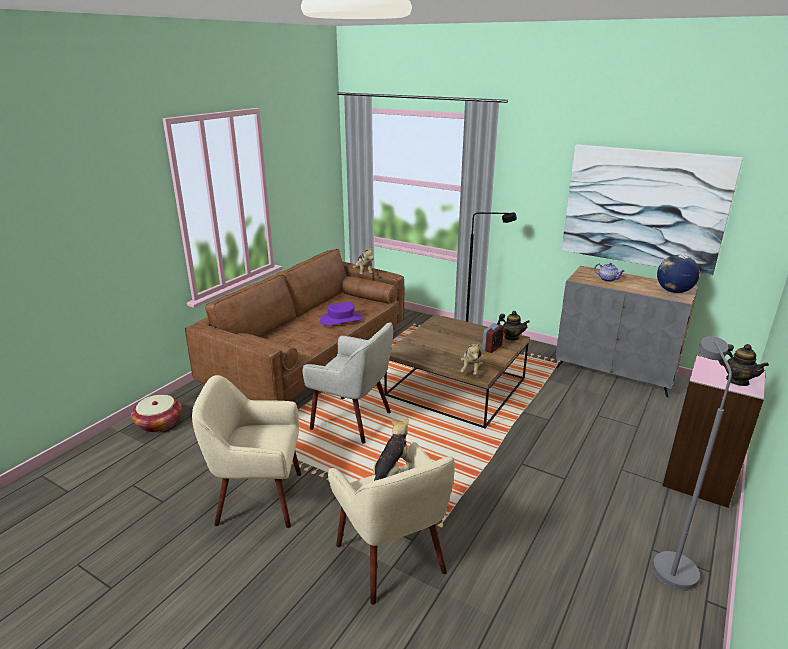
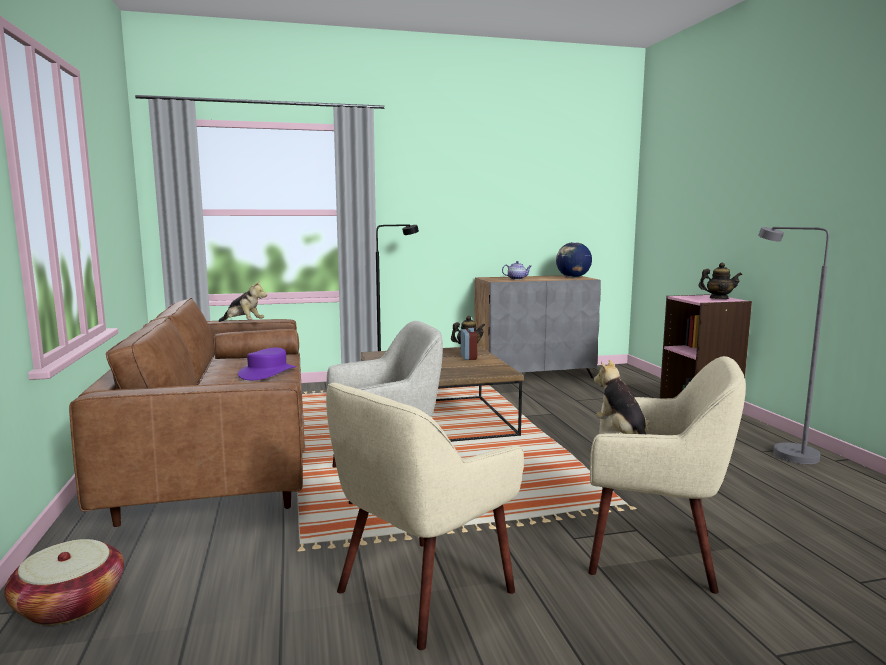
camera: 45 degrees left, 15 degrees down
plush toy [460,342,484,375] -> none
picture [562,145,743,276] -> none

